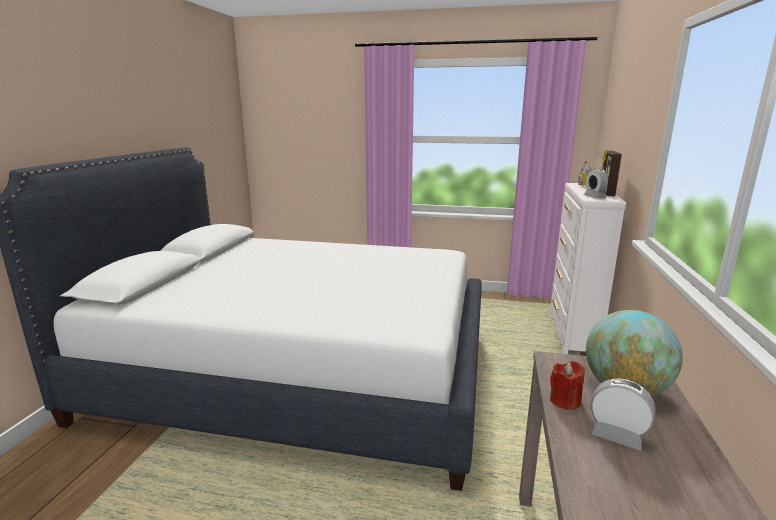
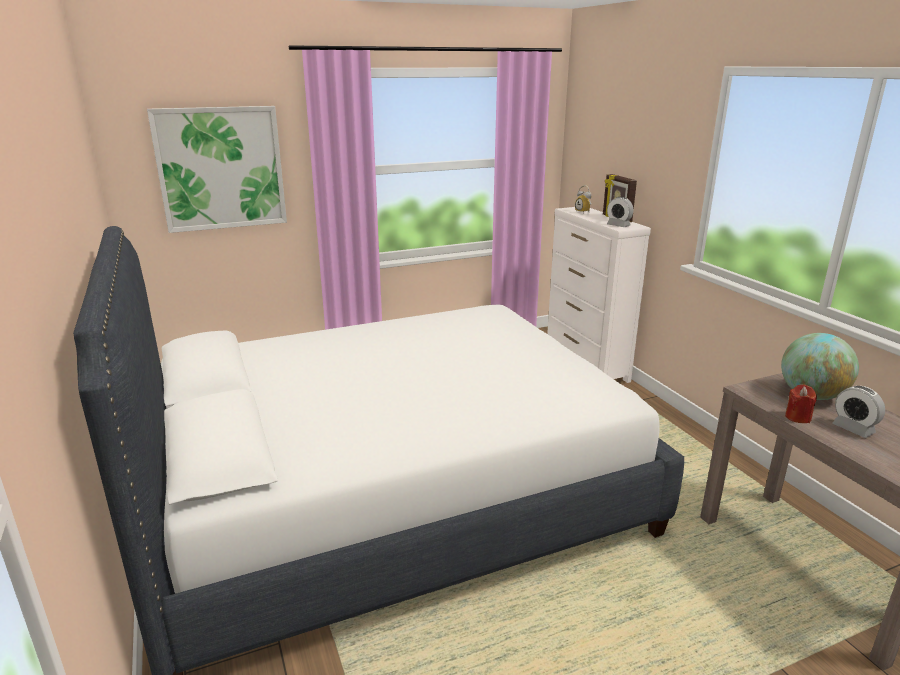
camera: 35 degrees left, 5 degrees up
alarm clock [591,379,656,450] -> alarm clock turned 120 degrees counterclockwise [832,386,885,438]
none -> picture [147,106,287,233]

